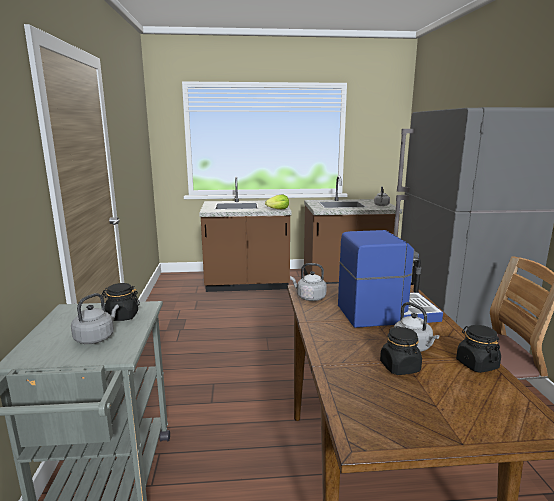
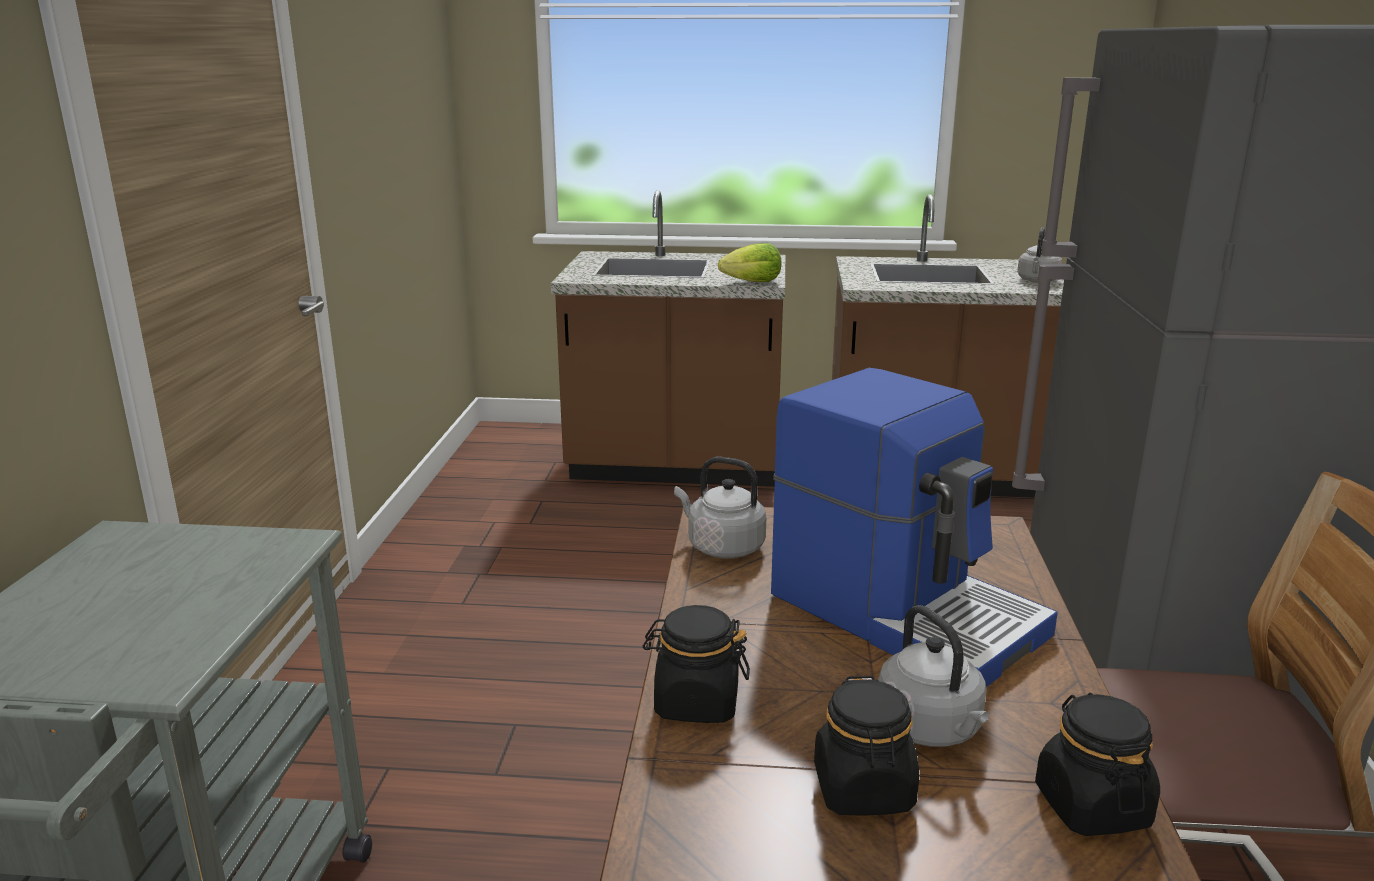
camera: 10 degrees right, 5 degrees up
grey kettle [71,293,119,344] -> none
black jar [102,283,140,321] -> black jar moved to [643,605,750,723]
coffee machine [338,230,443,328] -> coffee machine turned 45 degrees clockwise [771,368,1058,687]

